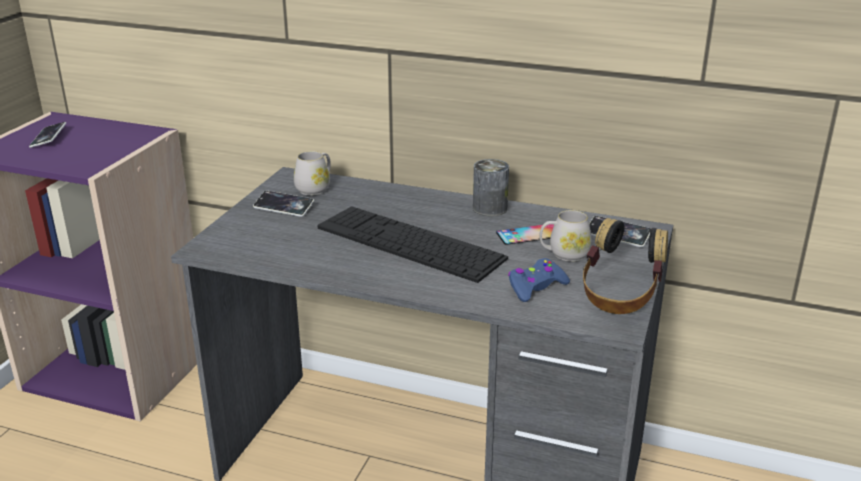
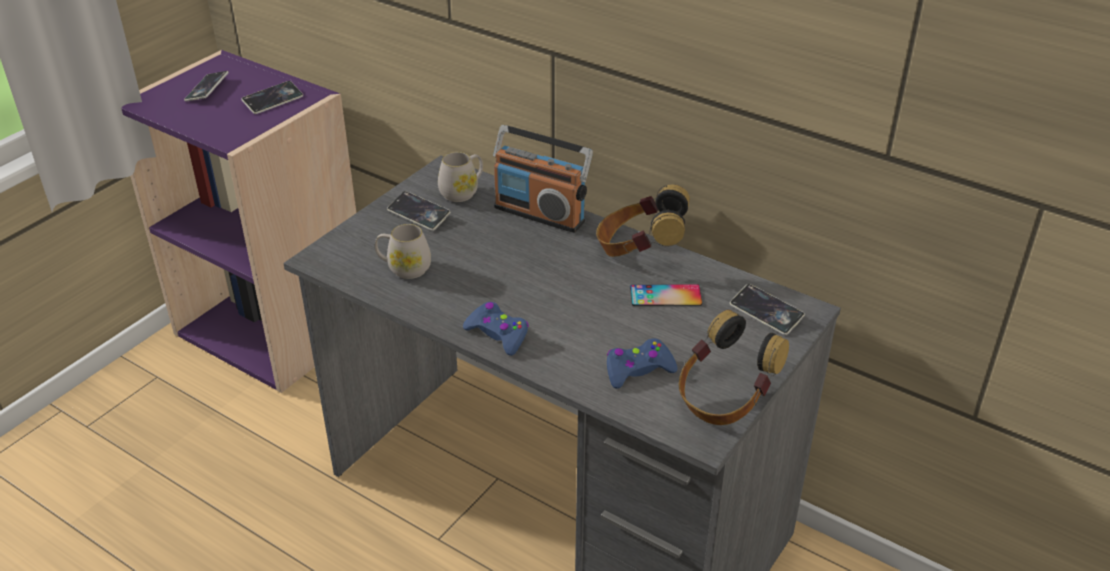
camera: 15 degrees right, 10 degrees up
keyboard [318,207,508,283] -> none
can [473,159,509,216] -> headphones [596,184,690,257]
white mug [539,210,592,262] -> white mug moved to [375,224,431,279]
none -> phone [241,81,303,114]
none -> blue game controller [463,302,529,356]
none -> radio [493,125,593,233]

